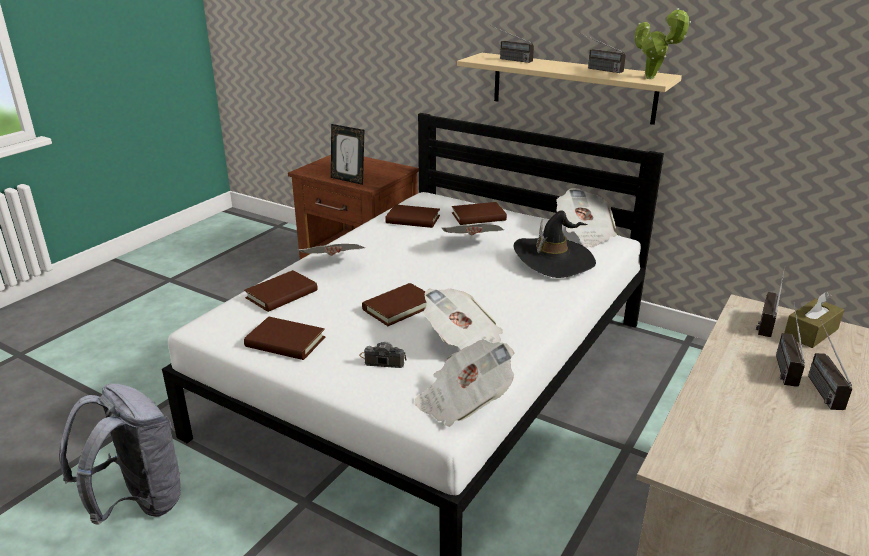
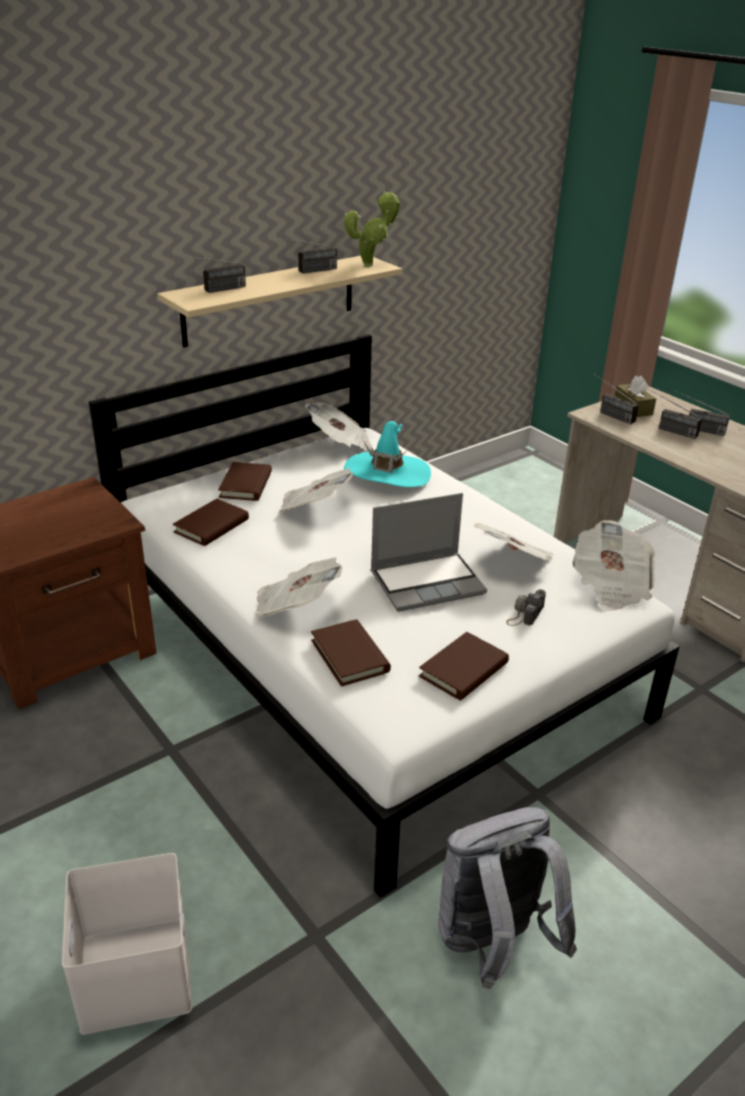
camera: 70 degrees left, 5 degrees up
picture frame [331,124,364,185] -> none
brown book [362,283,427,326] -> laptop [371,493,487,612]
black hat [514,210,596,278] -> turquoise hat [344,421,431,487]
none -> white storage box [62,853,192,1035]

